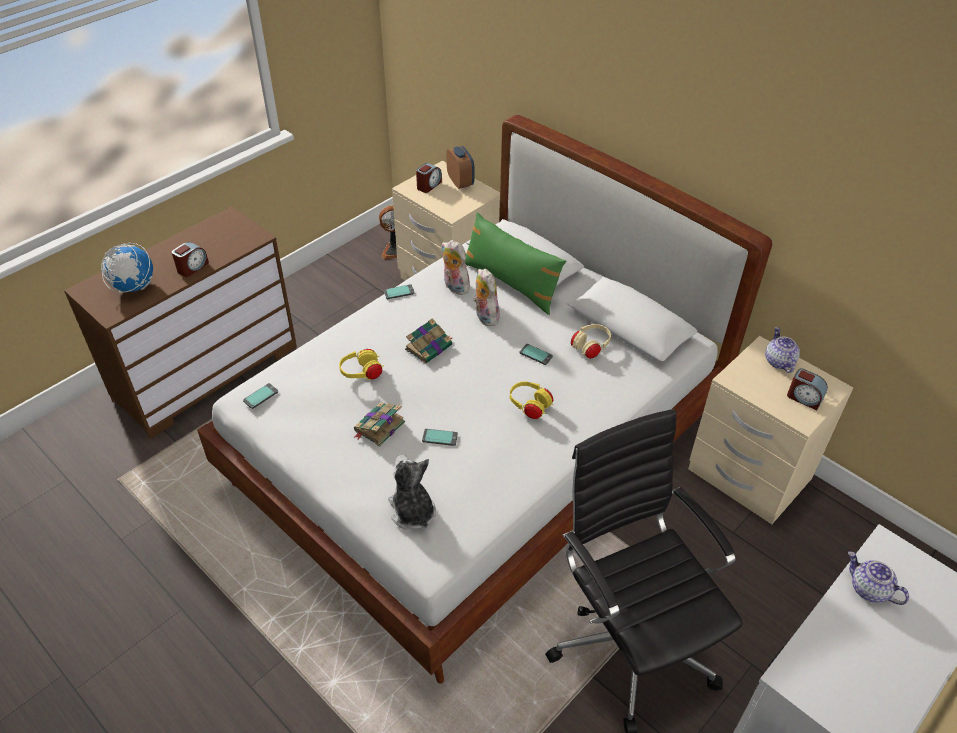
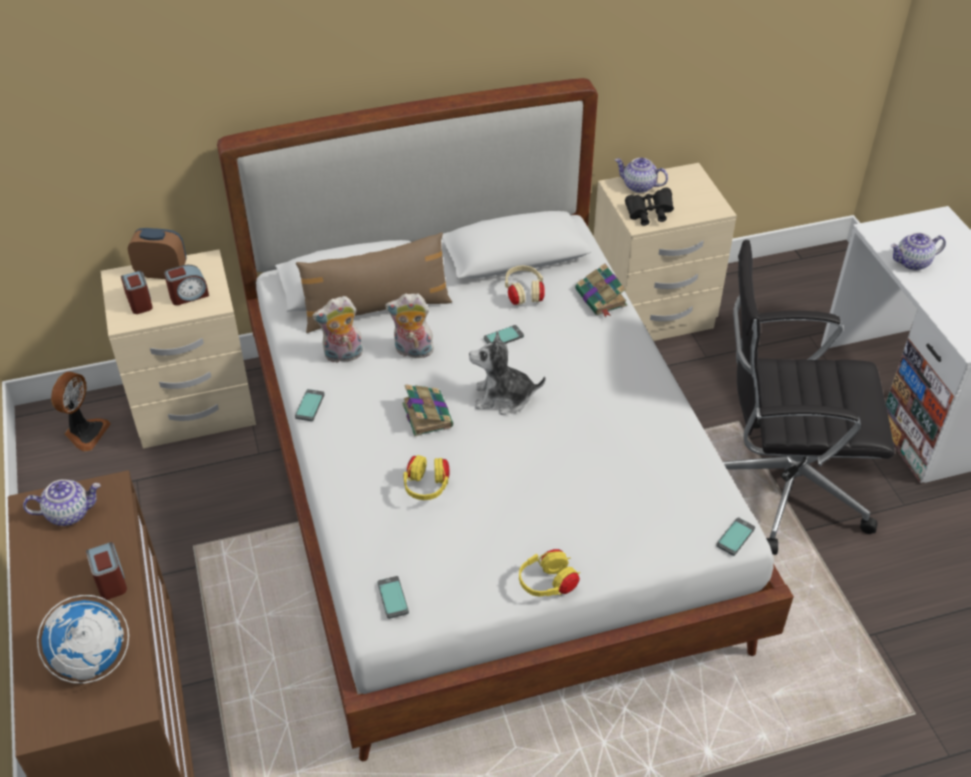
camera: 60 degrees left, 0 degrees up
book [354,402,405,447] -> book moved to [575,263,627,317]
plush toy [388,455,436,530] -> plush toy moved to [469,331,546,415]
phone [422,429,458,446] -> phone moved to [716,517,755,556]
green pillow [465,212,566,315] -> brown pillow [296,232,452,333]
yellow headphones [510,381,554,419] -> yellow headphones moved to [519,549,580,597]
alarm clock [787,368,828,410] -> alarm clock moved to [164,265,209,305]
none -> teapot [23,479,101,526]
none -> black binoculars [625,187,674,226]

